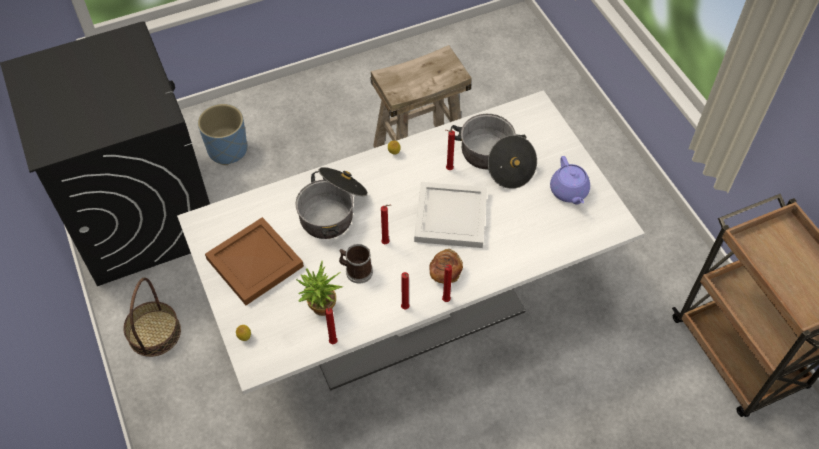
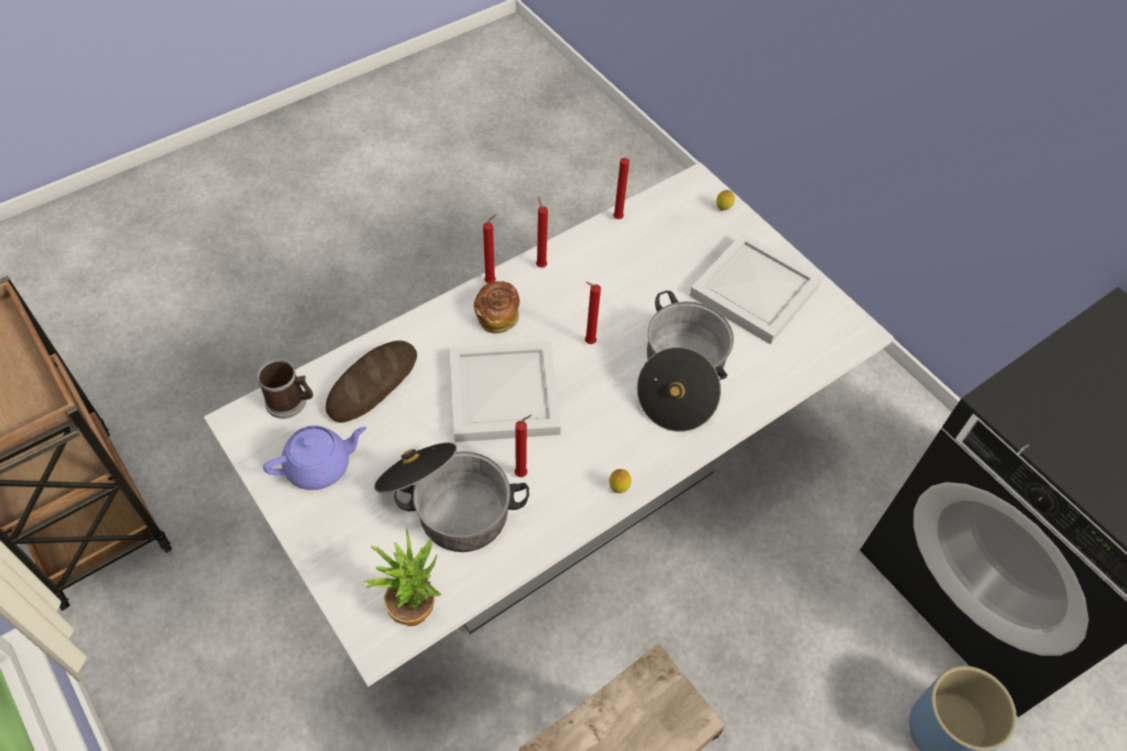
camera: 165 degrees right, 0 degrees up
basket [123,277,181,357] -> none
brown tray [205,217,304,305] -> white tray [690,233,822,345]
potted plant [296,261,343,316] -> potted plant moved to [364,528,441,626]
mug [339,244,373,283] -> mug moved to [257,359,313,419]
purple teapot [550,156,590,204] -> purple teapot turned 90 degrees clockwise [263,426,367,490]
none -> bread [326,341,417,423]

